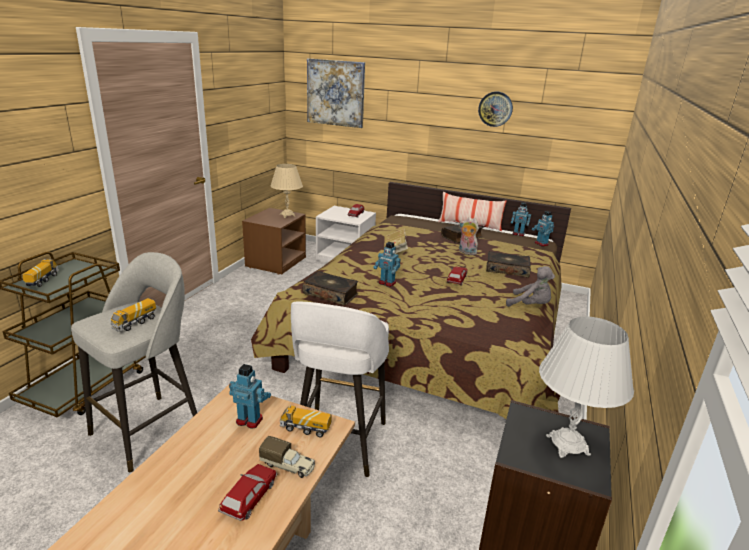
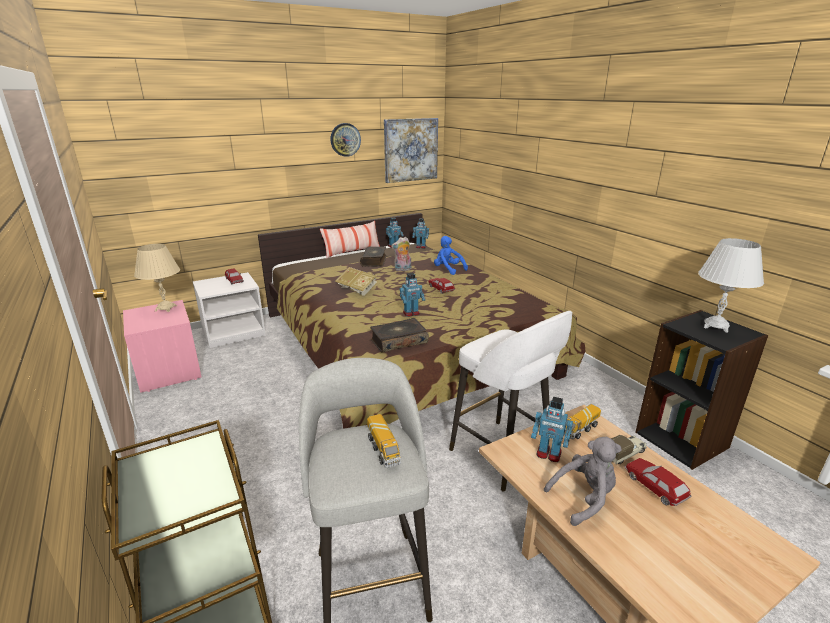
camera: 50 degrees left, 0 degrees up
toy truck [22,259,59,287] -> none
toy robot [229,364,271,429] -> toy robot turned 120 degrees counterclockwise [531,396,573,462]
brown nightstand [242,208,306,275] -> pink nightstand [123,300,202,393]
picture [307,58,365,128] -> picture moved to [384,118,438,183]
book [486,251,531,278] -> blue plush toy [434,236,468,275]
grey plush toy [506,266,555,307] -> grey plush toy moved to [544,437,622,526]

